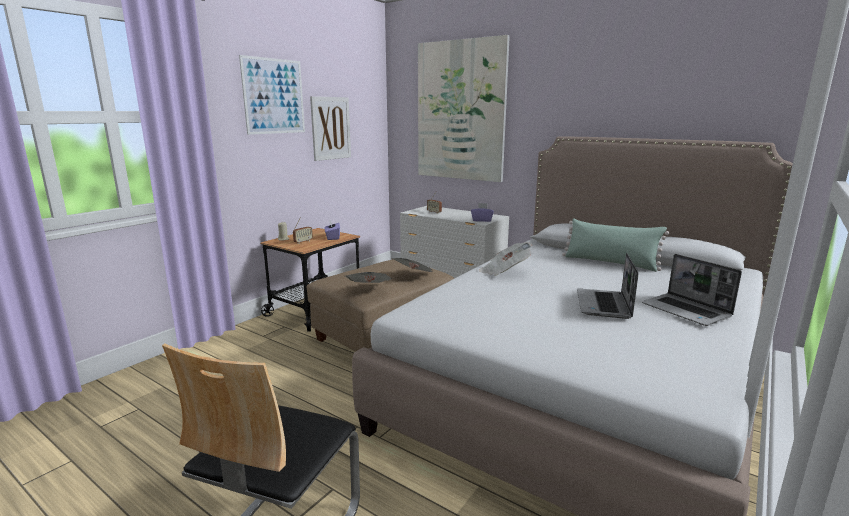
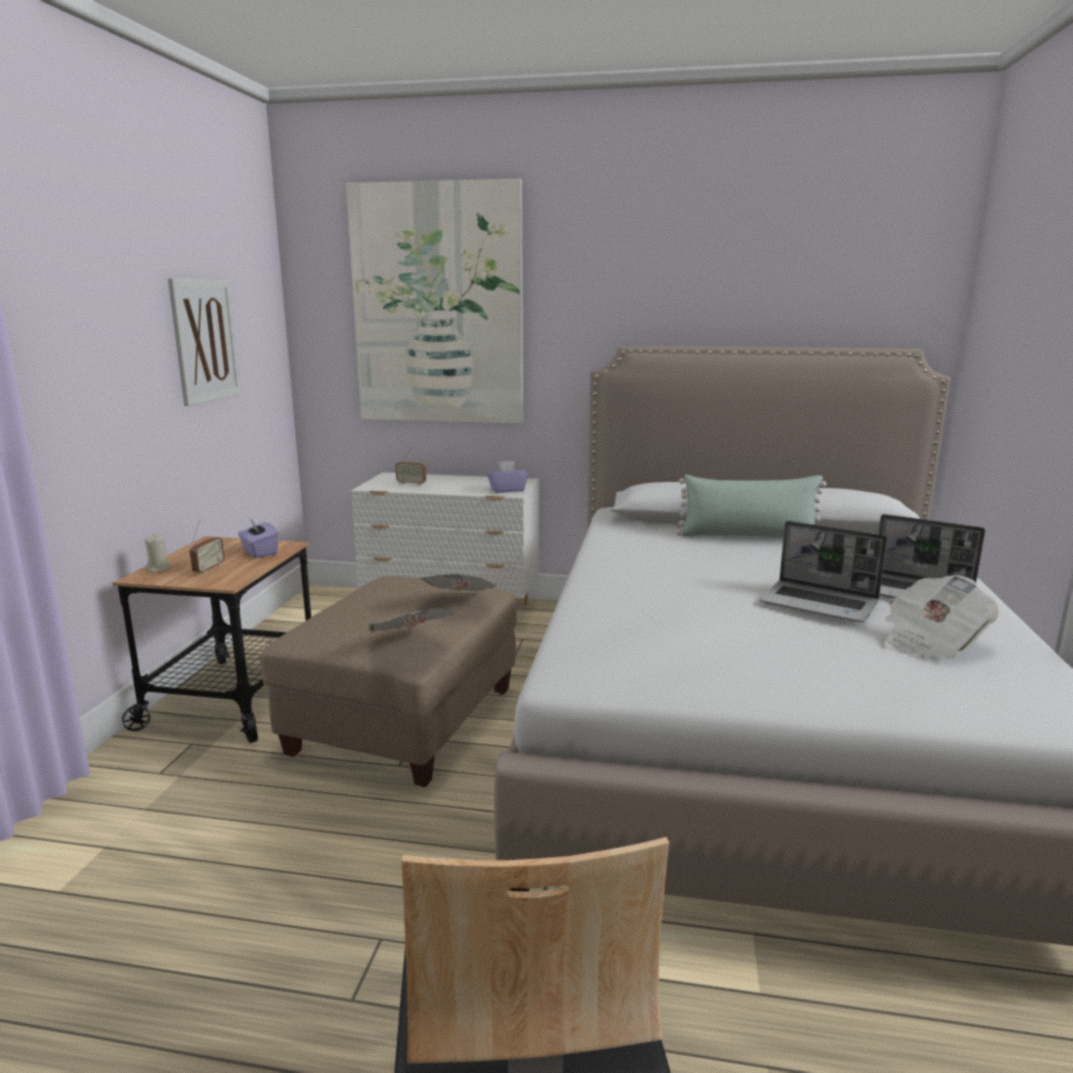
camera: 25 degrees left, 0 degrees up
picture [239,55,305,135] -> none
newspaper [479,242,533,276] -> newspaper moved to [885,575,999,659]
laptop [577,253,639,319] -> laptop turned 45 degrees counterclockwise [760,521,887,622]

